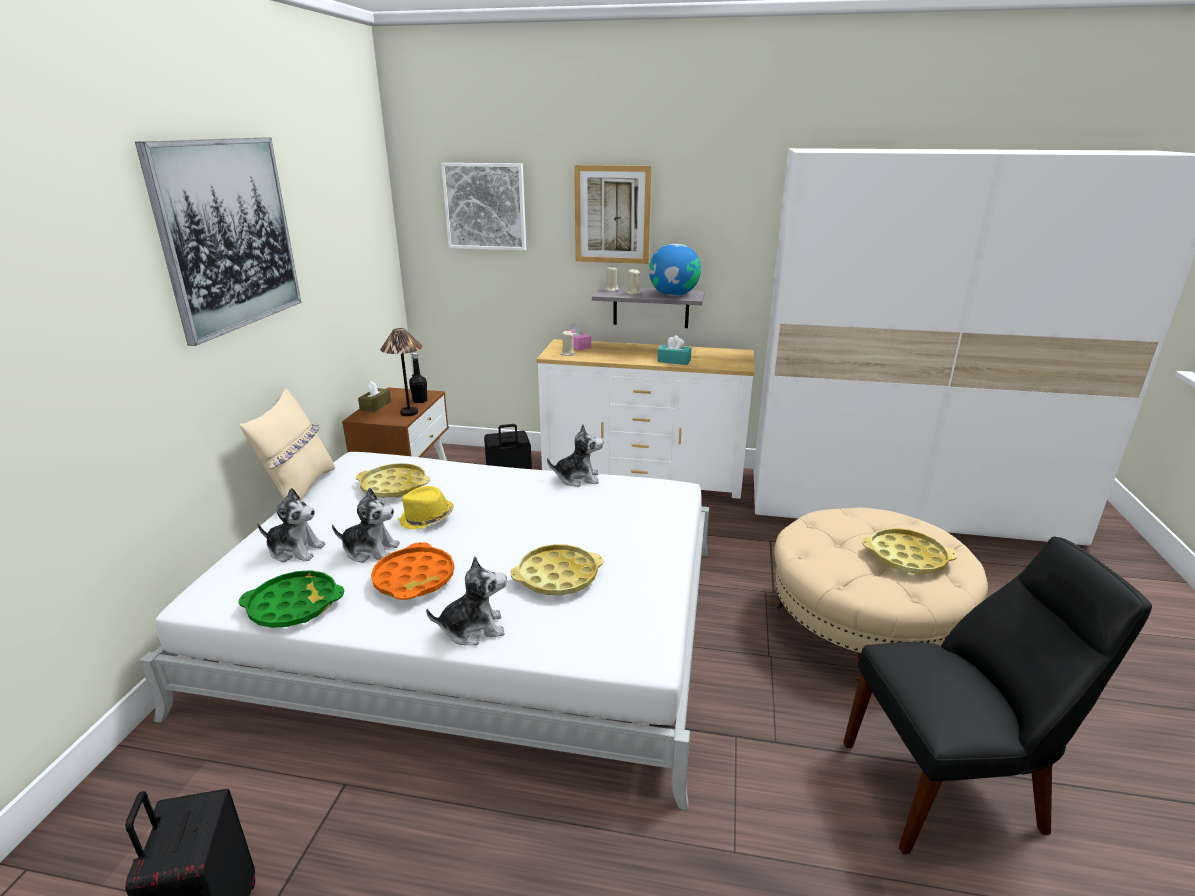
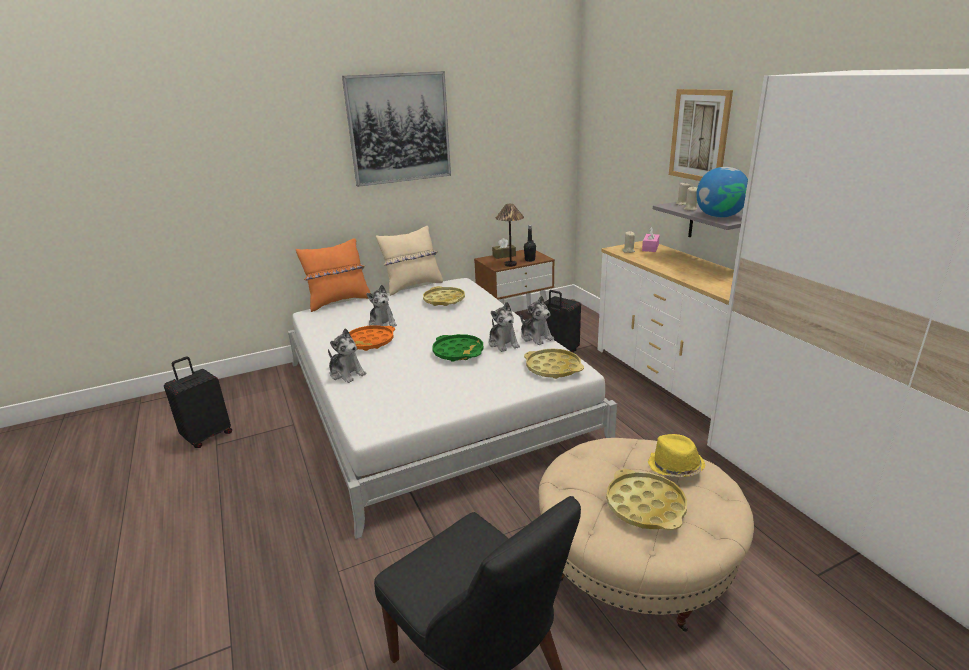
camera: 55 degrees right, 0 degrees up
green tray [238,570,344,628] -> green tray moved to [432,334,484,362]
plush toy [257,488,326,562] -> plush toy moved to [488,302,520,352]
yellow hat [399,486,454,530] -> yellow hat moved to [648,434,706,477]
picture [441,163,526,251] -> none
yellow tray [511,544,604,595] -> yellow tray moved to [524,348,584,379]
turquoise tissue box [657,335,691,365] -> none
none -> orange pillow [296,238,370,312]

